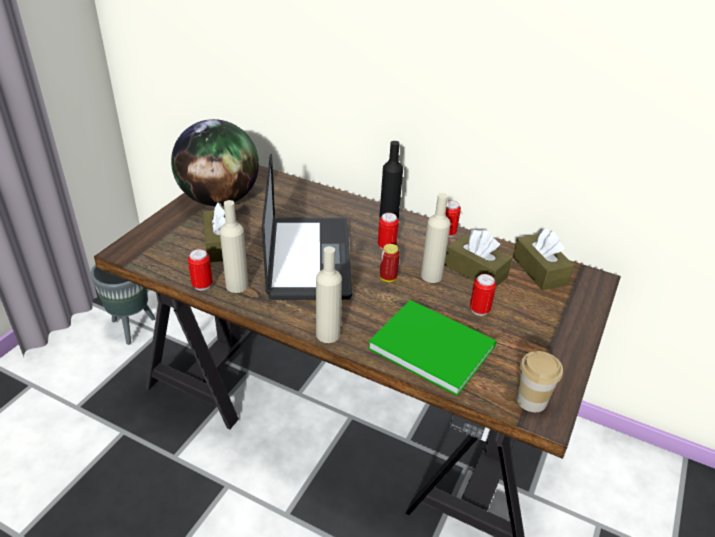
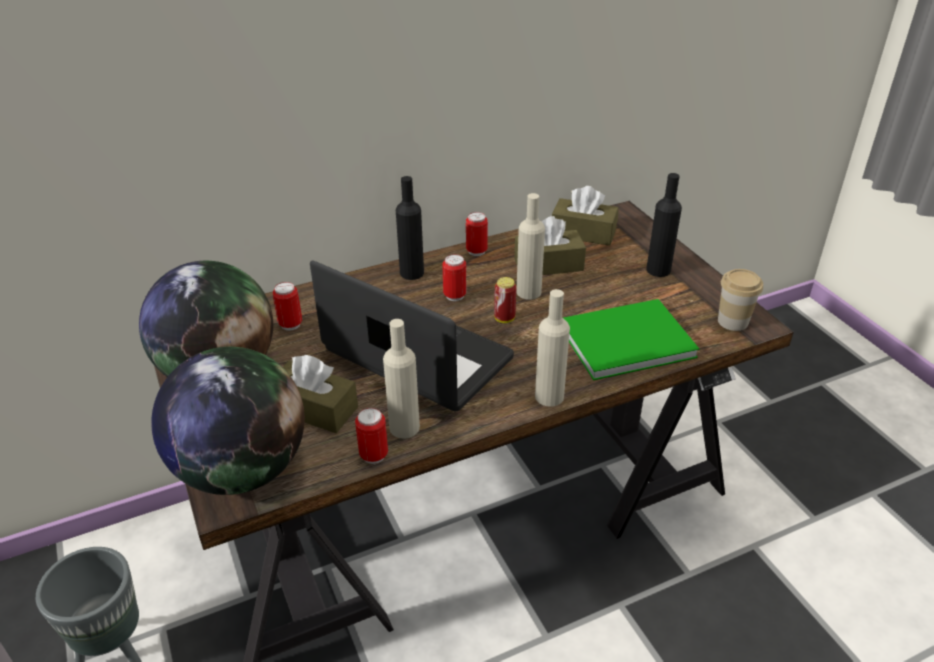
camera: 50 degrees left, 0 degrees up
can [470,274,496,316] -> can moved to [273,282,302,331]
none -> globe [151,347,305,495]
none -> black bottle [646,173,682,277]

